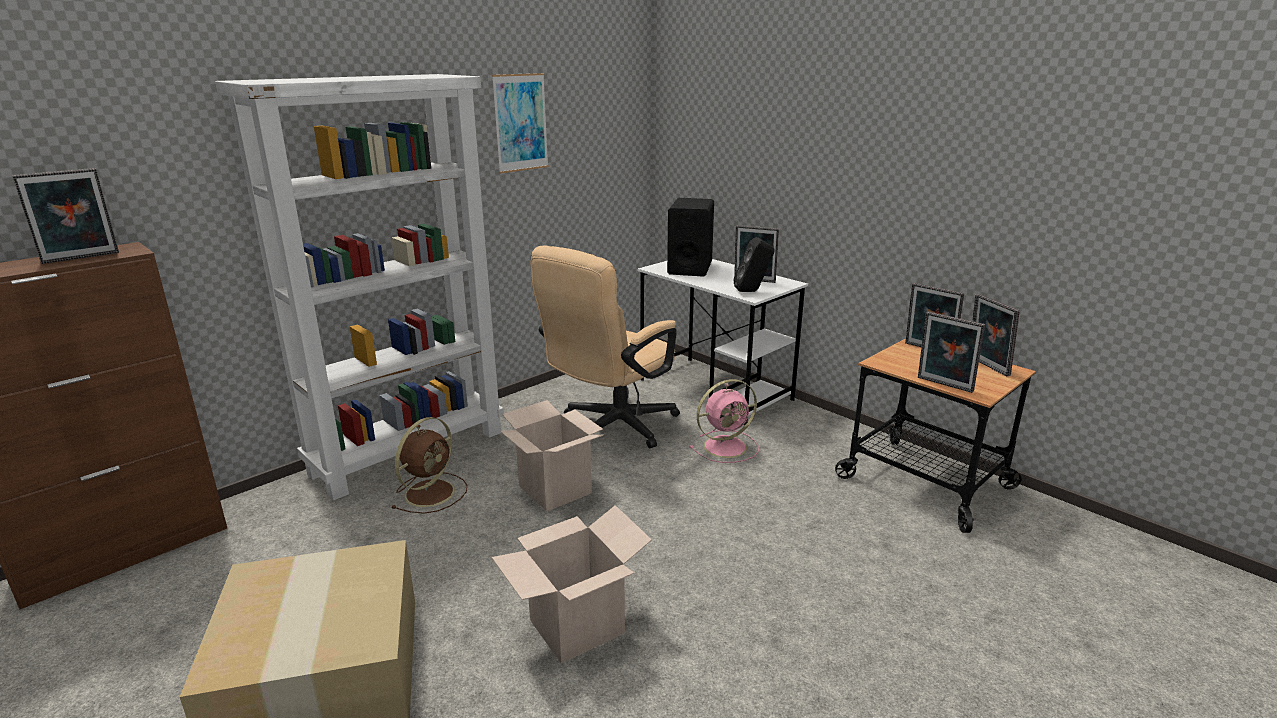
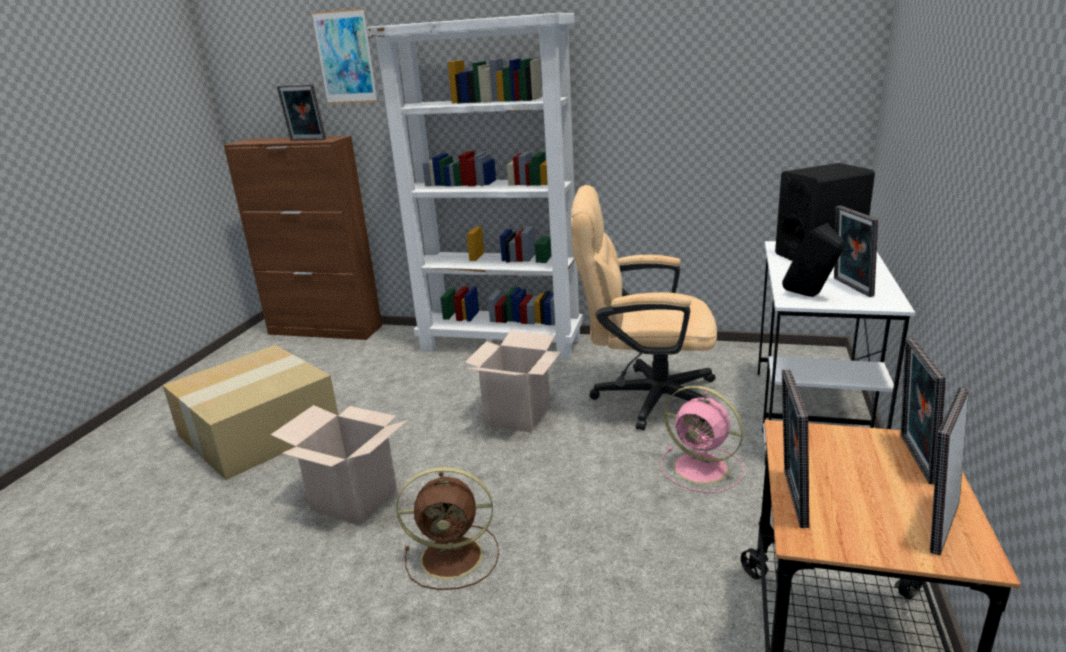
camera: 60 degrees right, 0 degrees up
brown fan [392,417,467,514] -> brown fan moved to [396,467,499,590]
picture [492,73,549,173] -> picture moved to [311,8,378,104]

